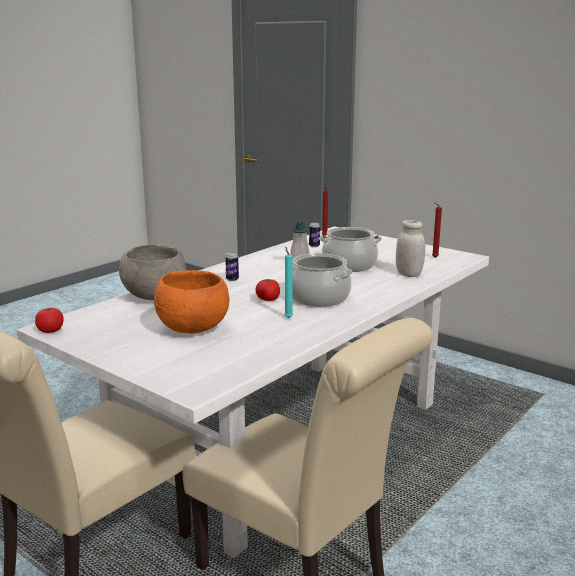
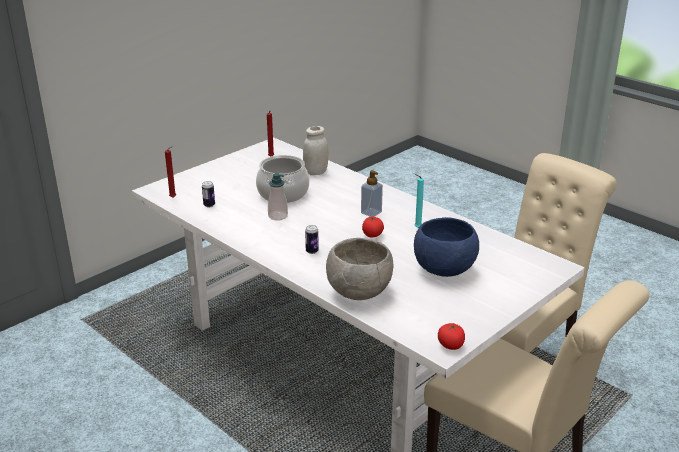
camera: 85 degrees left, 10 degrees up
orange bowl [154,270,229,334] -> blue bowl [414,217,479,277]
cooking pot [292,253,352,307] -> soap dispenser [361,170,383,217]

